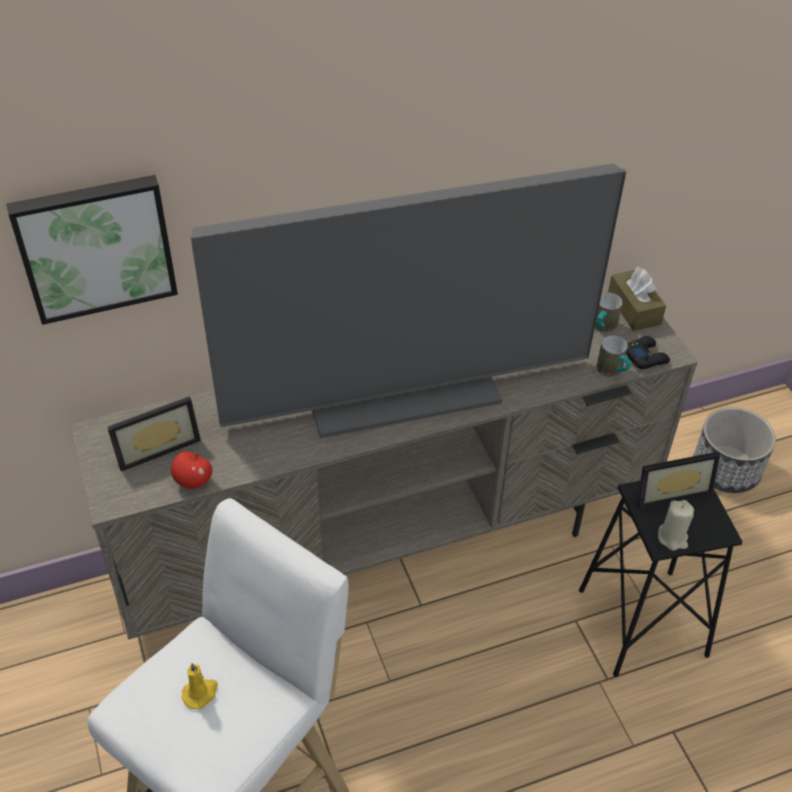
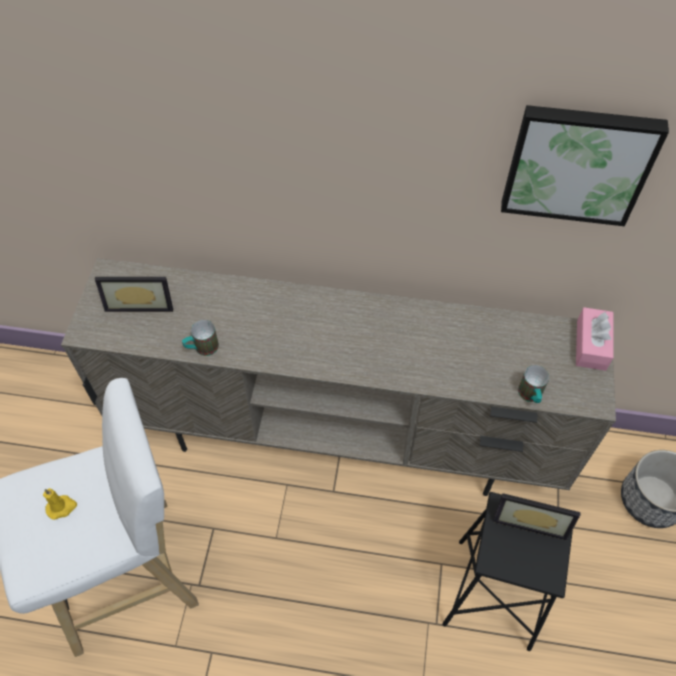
camera: 30 degrees right, 10 degrees up
picture [7,175,178,325] -> picture moved to [501,105,669,226]
apple [171,451,212,489] -> none
television [191,164,626,438] -> none
mug [595,293,622,333] -> mug moved to [182,320,219,356]
brown tissue box [608,267,666,331] -> pink tissue box [576,307,614,371]
black game controller [626,336,670,369] -> none
beige candle [658,500,694,551] -> none

